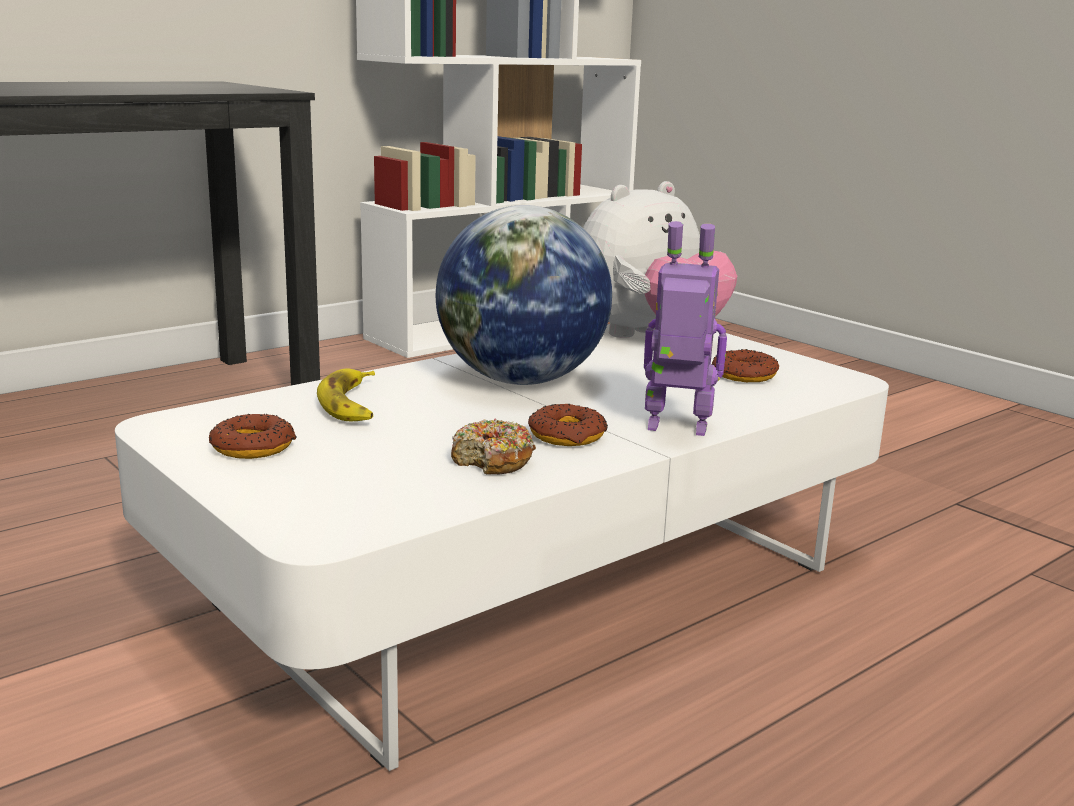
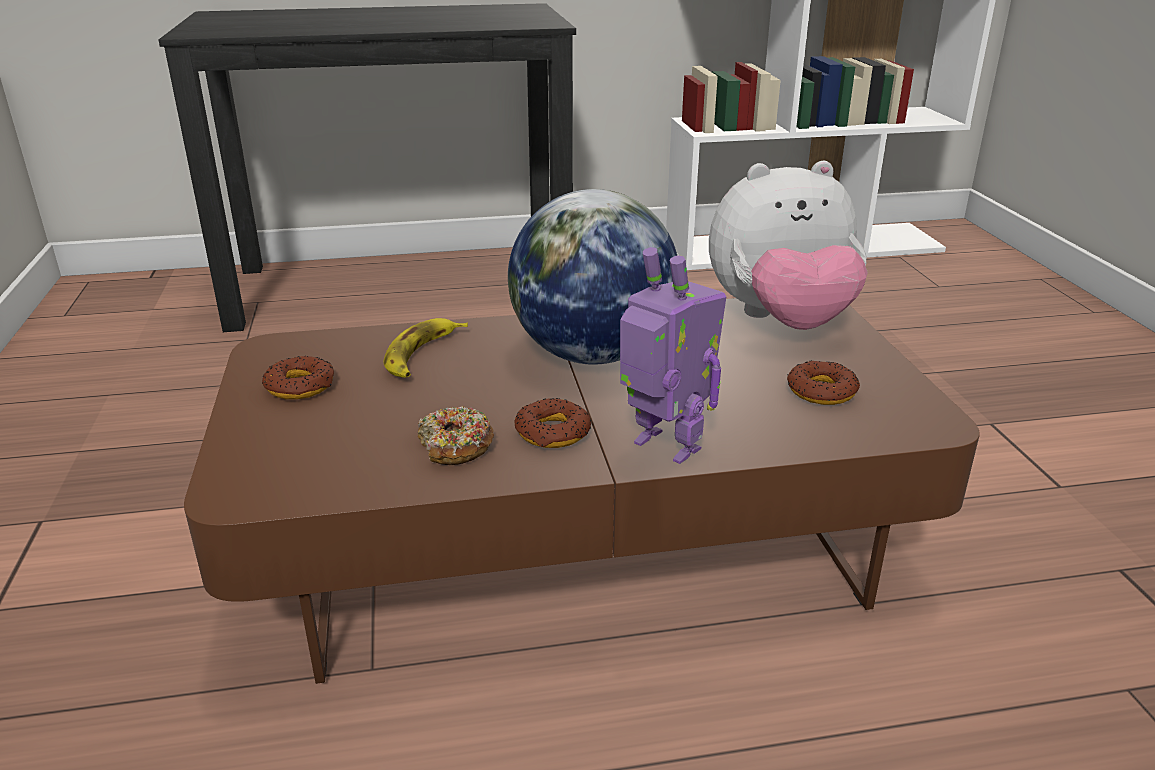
camera: 30 degrees right, 10 degrees up
white coffee table [115,324,889,771] -> brown coffee table [184,298,980,684]

